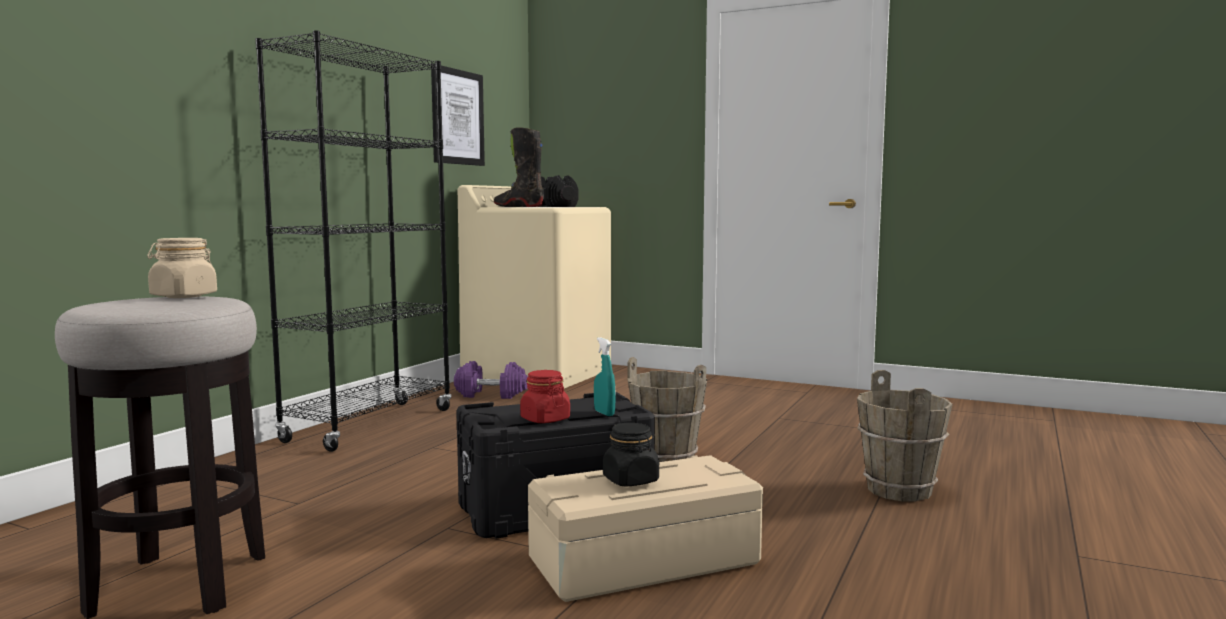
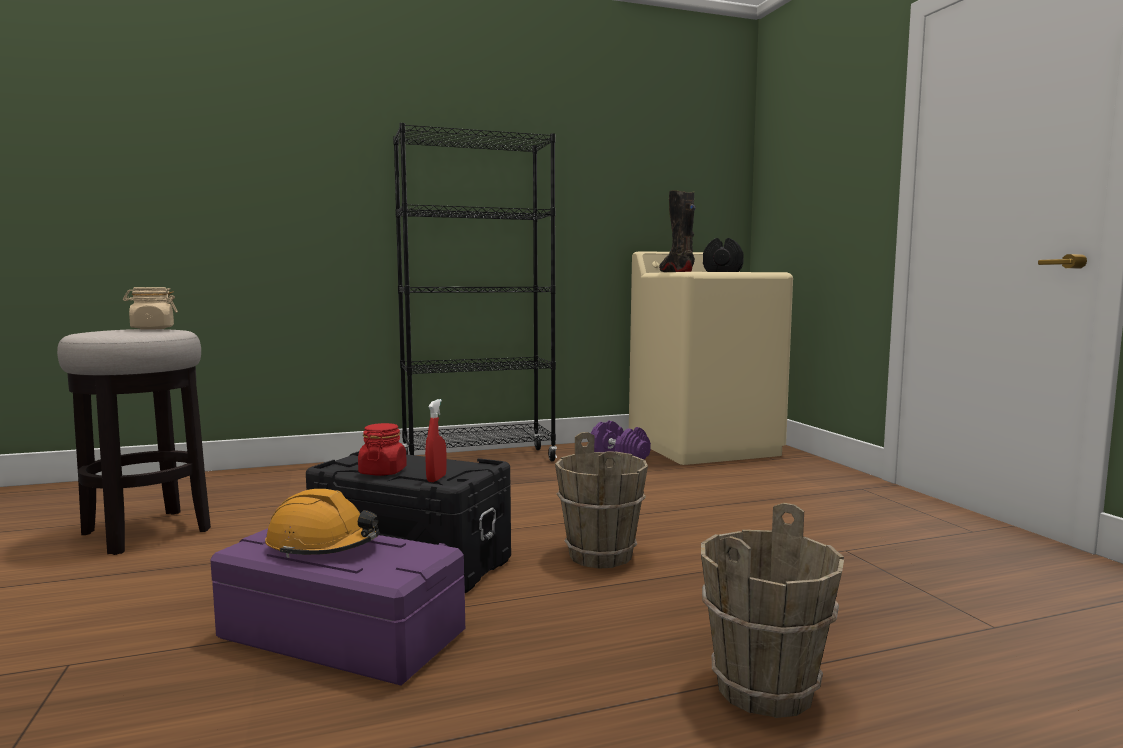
camera: 45 degrees right, 0 degrees up
picture [431,64,485,166] -> none
beige storage box [528,455,763,602] -> purple storage box [210,527,465,686]
turquoise spray bottle [594,337,616,416] -> red spray bottle [425,399,447,482]
black jar [603,423,659,487] -> orange hard hat [265,489,380,558]

